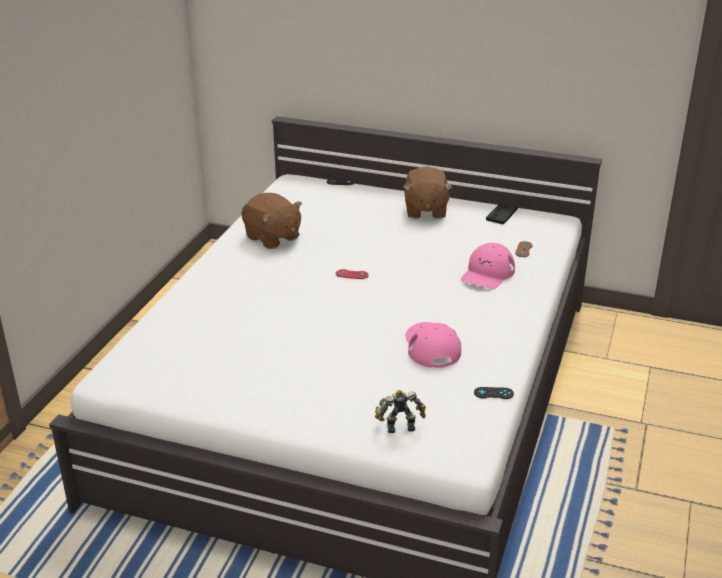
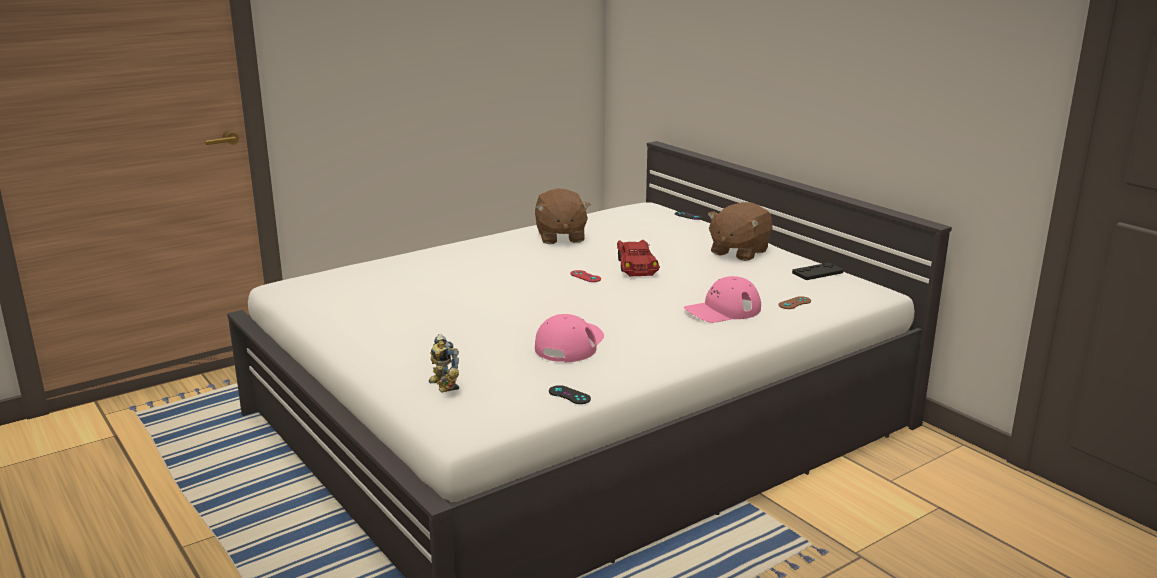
camera: 35 degrees right, 10 degrees down
toy robot [375,390,426,433] -> toy robot turned 150 degrees counterclockwise [429,334,459,393]
none -> red toy car [617,240,660,276]

